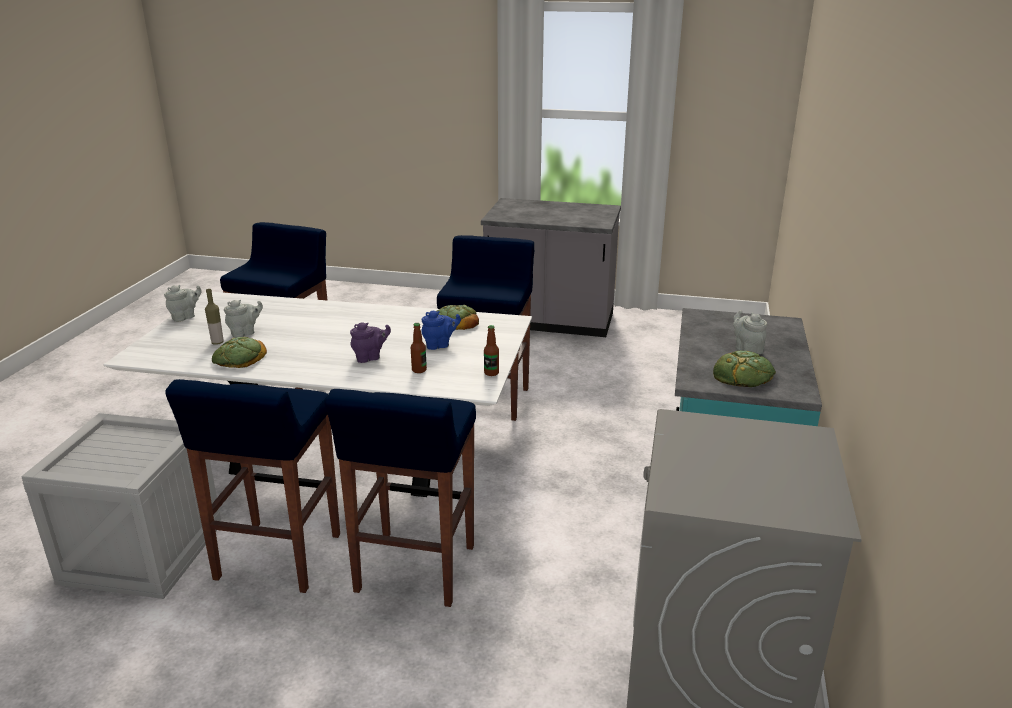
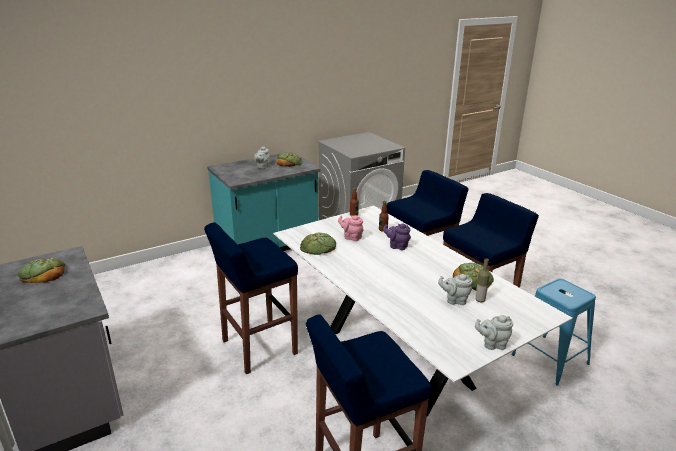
camera: 135 degrees left, 0 degrees up
crate [21,413,221,599] -> blue stool [512,278,596,386]
blue teapot [421,311,461,350] -> pink teapot [338,215,364,241]
none -> bread [18,258,65,283]

